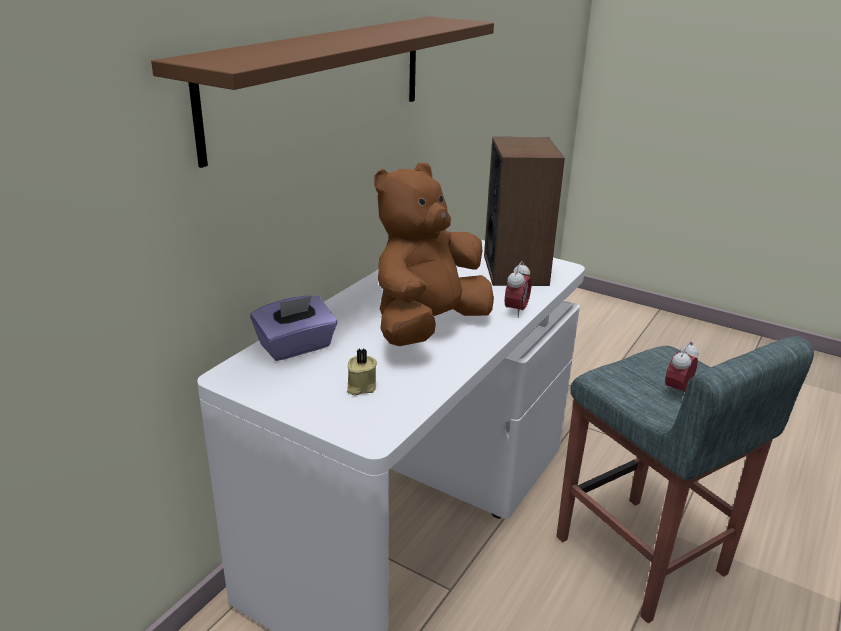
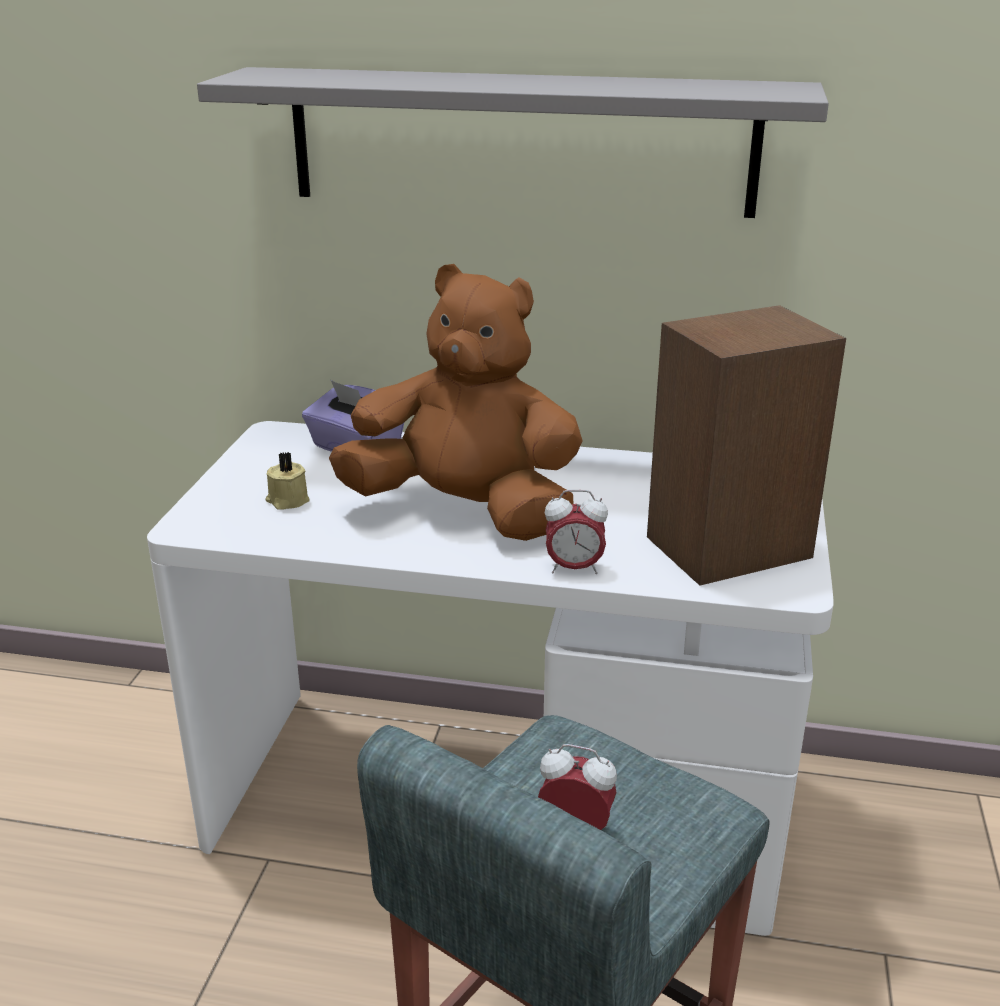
camera: 70 degrees right, 0 degrees up
brown shelf [151,16,494,168] -> grey shelf [197,67,829,218]

